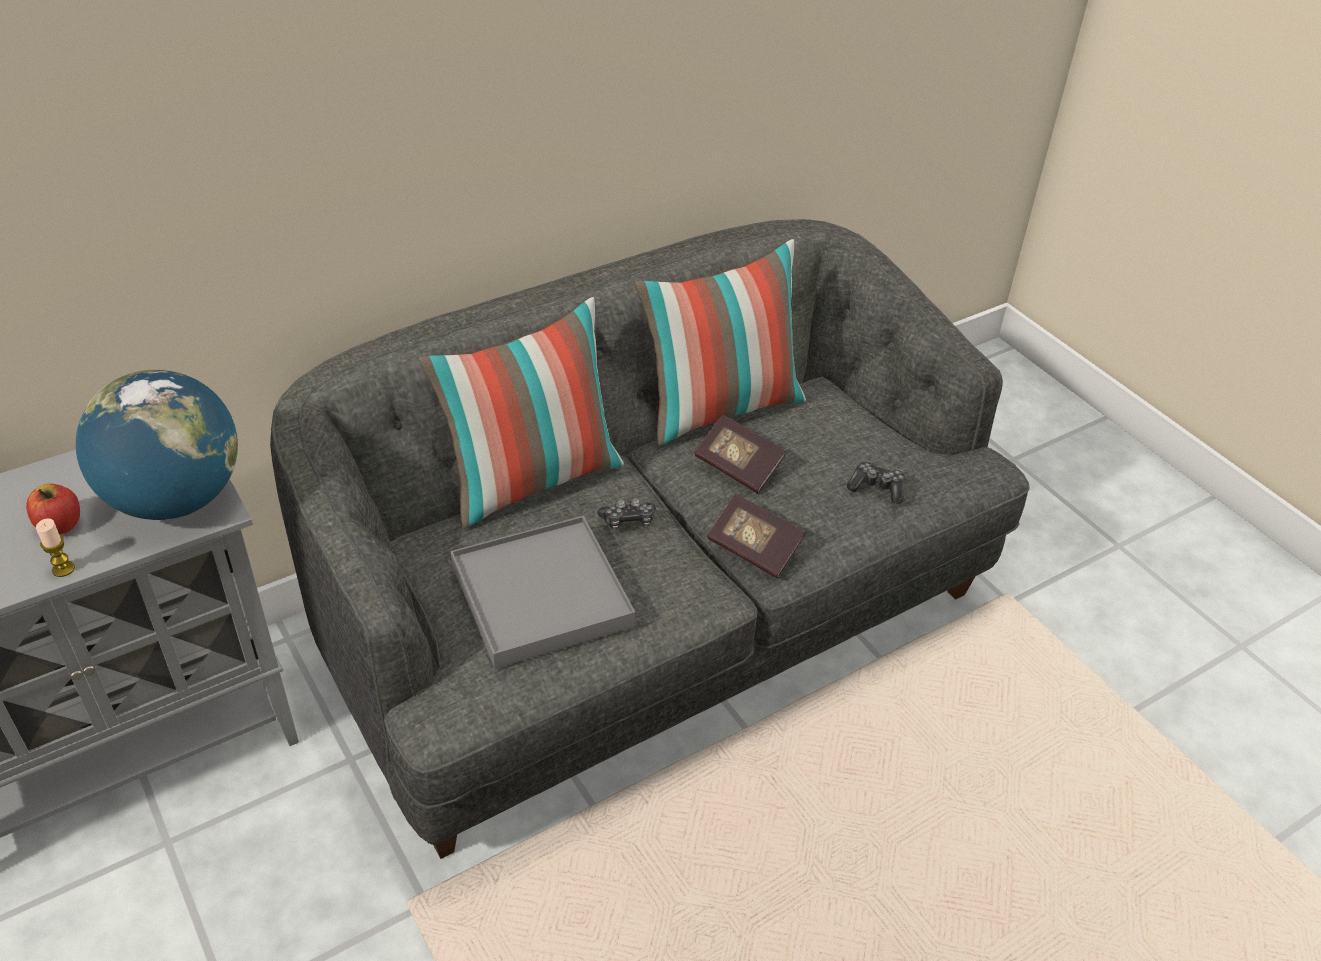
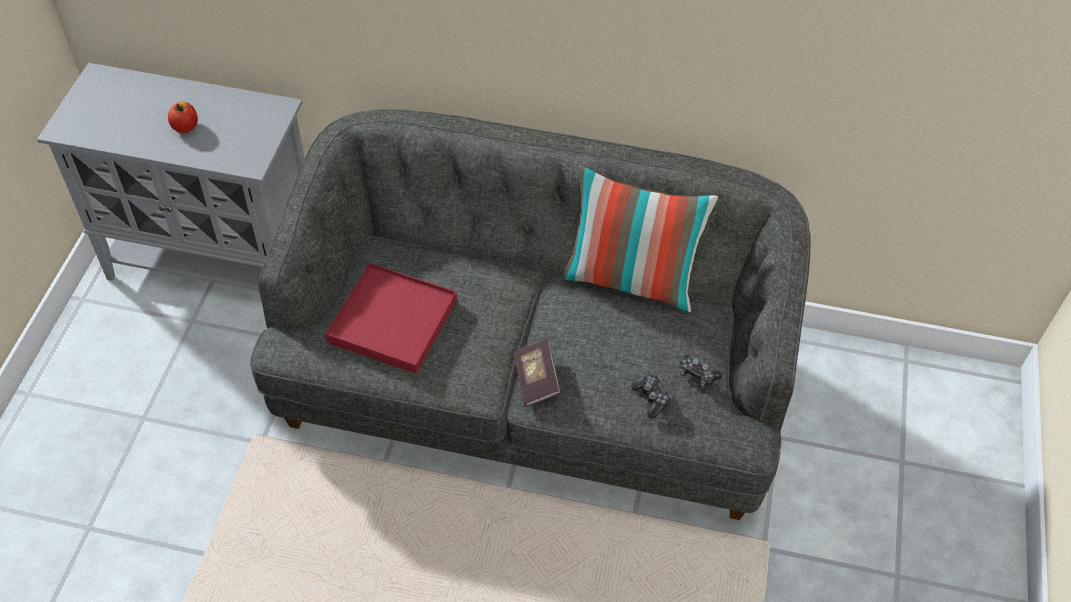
camera: 45 degrees right, 10 degrees up
candle [36,518,75,577] -> none
globe [76,370,238,520] -> none
pillow [419,297,624,529] -> none
grey tray [451,516,635,669] -> red tray [325,263,457,374]
game controller [598,498,656,531] -> game controller moved to [680,355,722,387]
book [694,415,786,494] -> none

